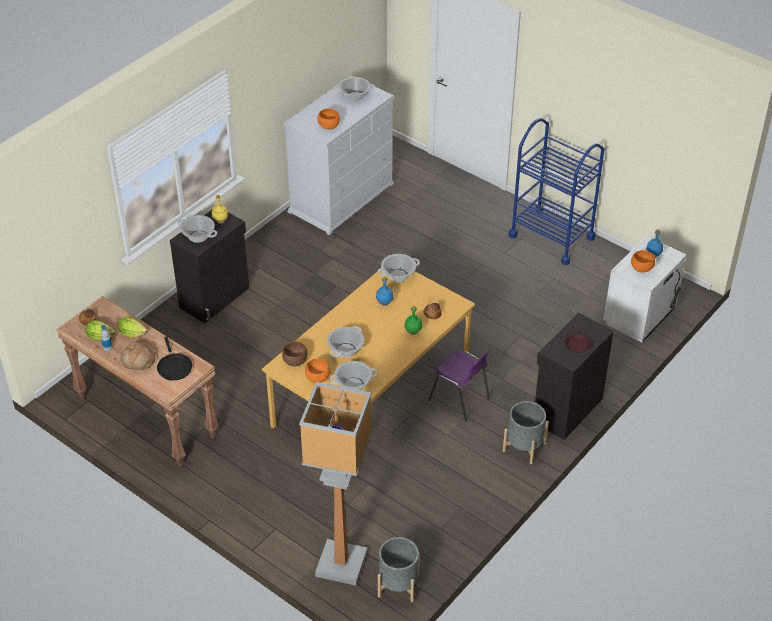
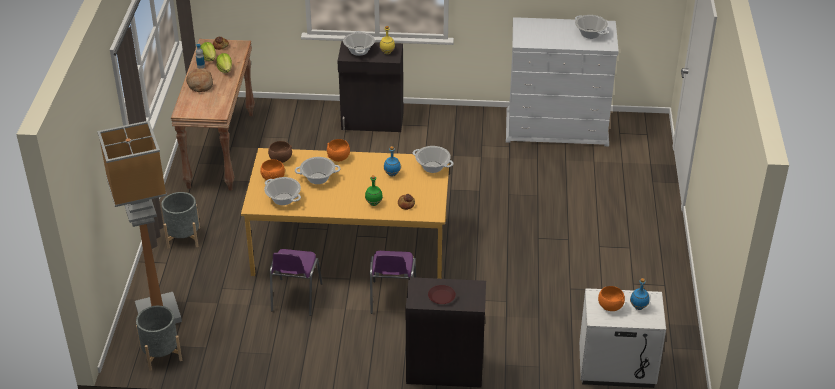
camera: 55 degrees right, 5 degrees down
black frying pan [157,337,192,381] -> none
orange bowl [317,108,340,130] -> orange bowl moved to [327,139,350,162]
grey planter [503,401,549,464] -> grey planter moved to [161,192,200,249]
blue cart [509,118,604,265] -> none
none -> purple chair [270,249,323,316]

